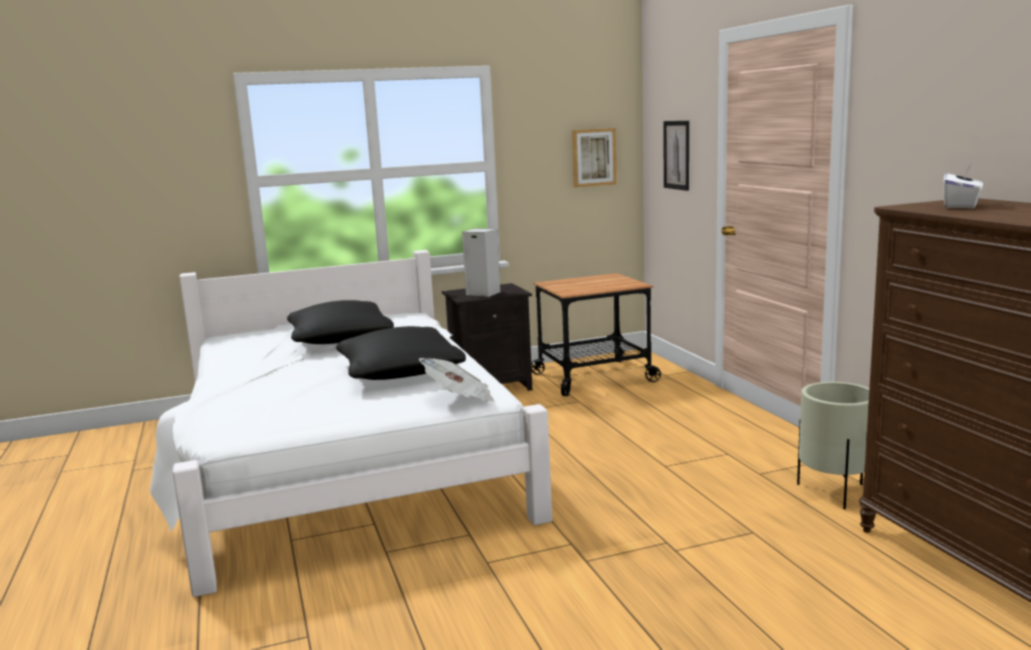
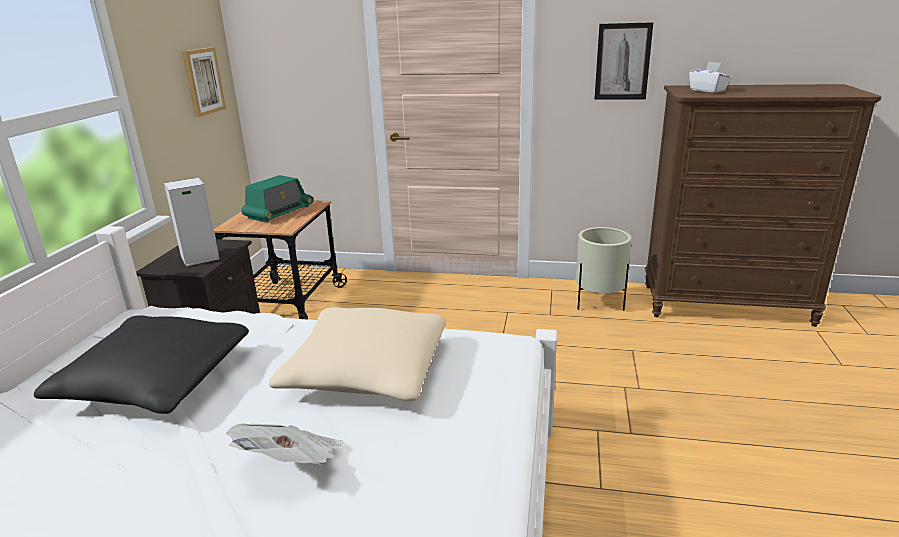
camera: 60 degrees left, 10 degrees up
black pillow [336,326,466,380] -> beige pillow [269,307,446,401]
newspaper [419,358,495,402] -> newspaper moved to [226,424,344,464]
picture [664,121,689,191] -> picture moved to [595,22,653,100]
none -> radio [241,175,313,223]

